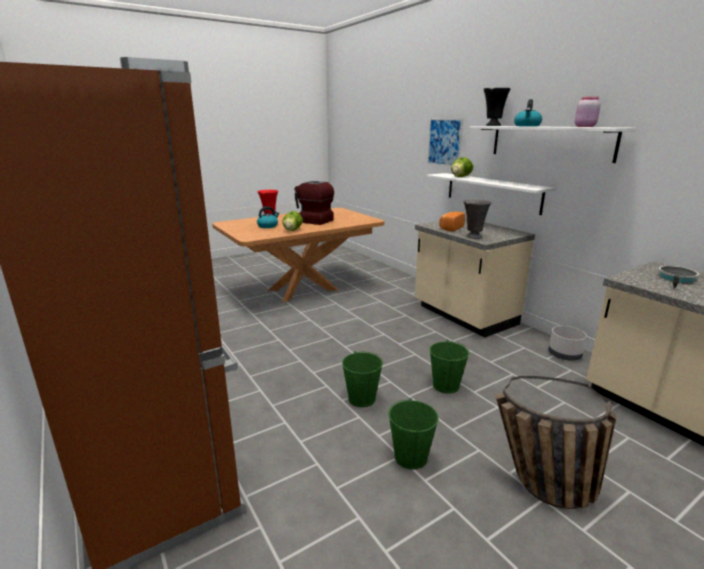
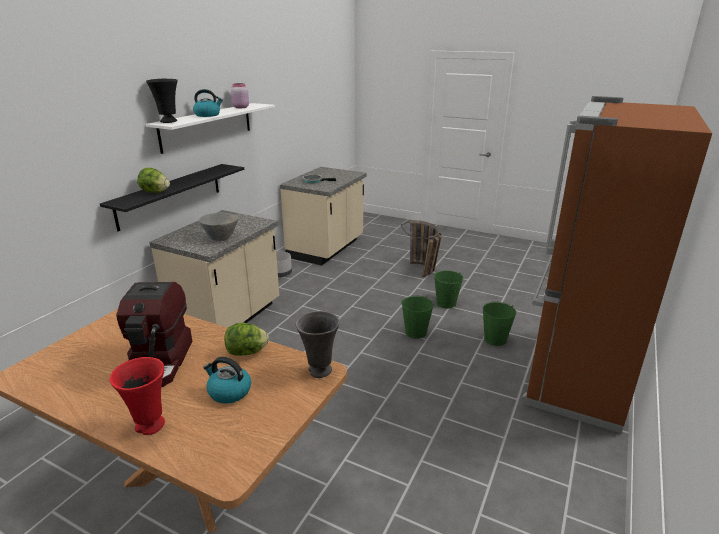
camera: 120 degrees left, 5 degrees up
white shelf [426,173,556,215] -> black shelf [100,164,244,231]
picture [427,118,463,167] -> none
green bucket [430,340,470,394] -> green bucket moved to [483,302,516,346]
bread [439,211,465,231] -> grey bowl [199,213,239,241]
grey vase [464,199,491,239] -> grey vase moved to [295,311,340,378]

